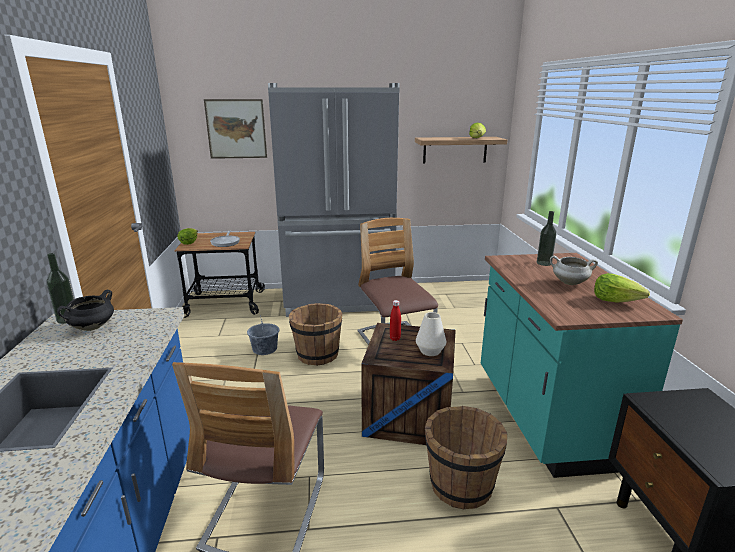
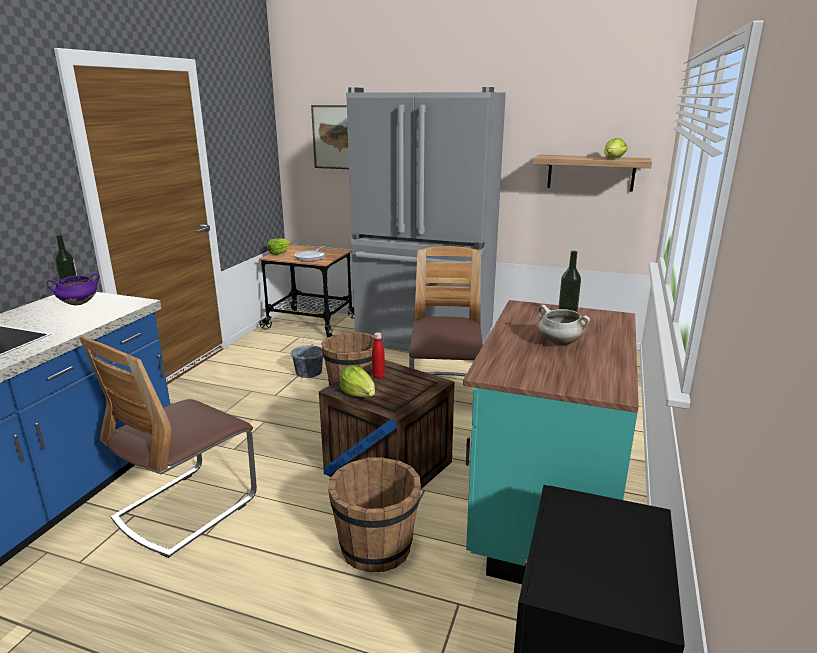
camera: 25 degrees right, 0 degrees up
black cooking pot [57,290,114,331] -> purple cooking pot [46,272,99,305]
white vase [416,312,446,356] -> none
lettuce [594,273,650,303] -> lettuce moved to [340,366,375,397]

